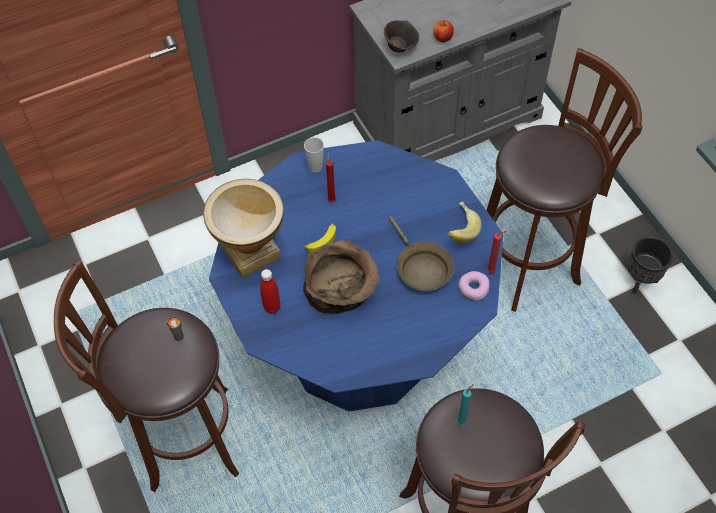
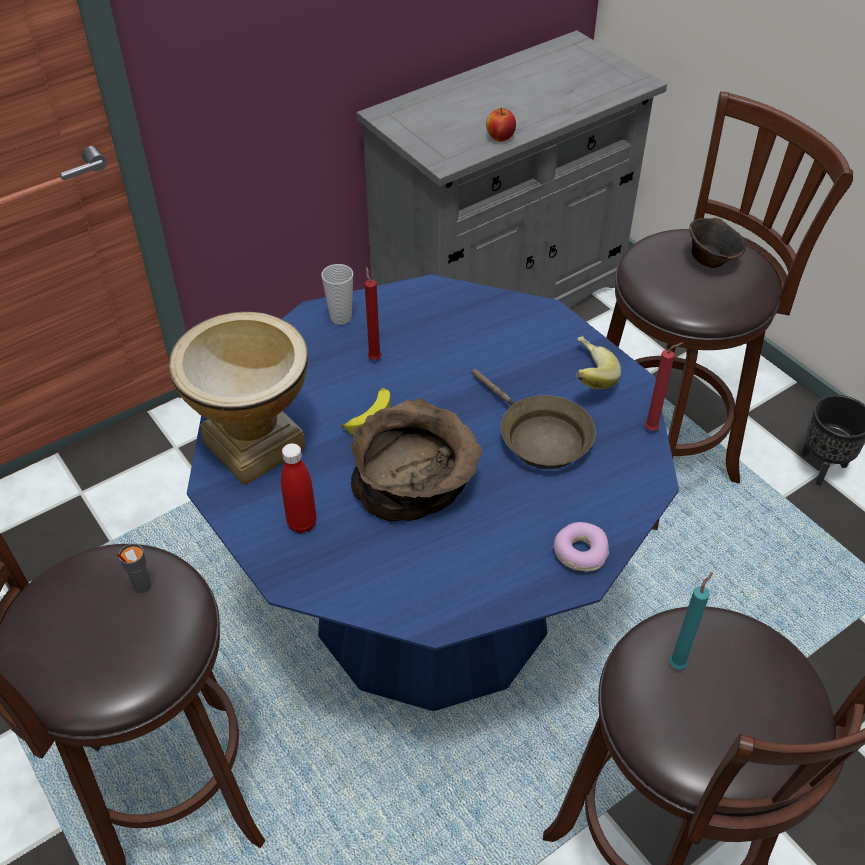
camera: 10 degrees left, 10 degrees down
brown bowl [384,20,419,53] -> brown bowl moved to [689,218,746,268]
donut [458,271,490,300] -> donut moved to [553,522,609,572]

